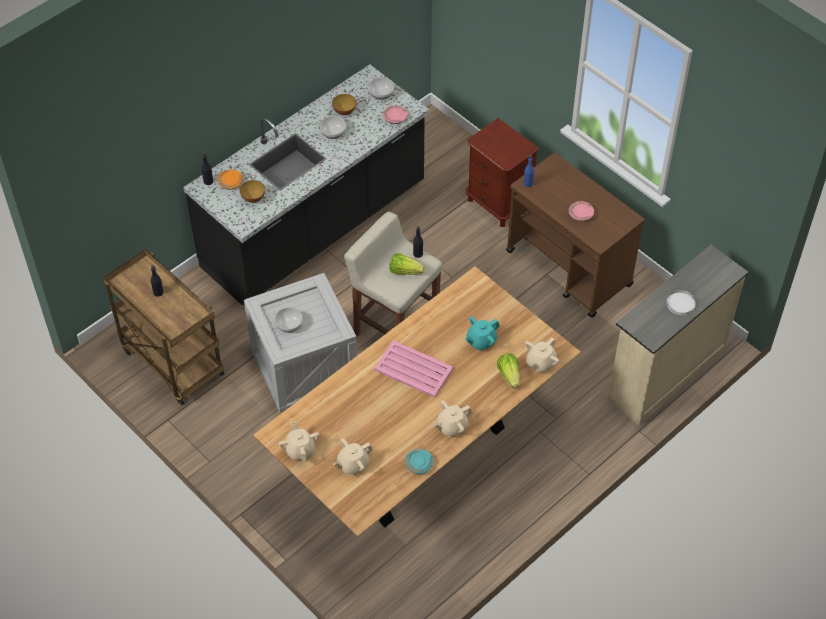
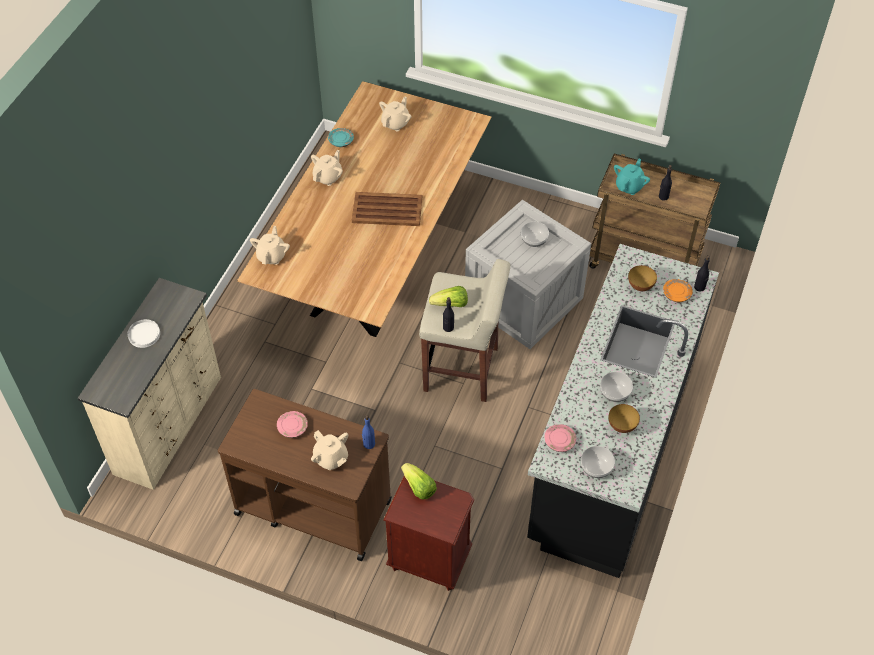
camera: 155 degrees right, 0 degrees up
beige teapot [279,420,320,462] -> beige teapot moved to [311,430,348,470]
pink tray [374,340,453,398] -> brown tray [352,192,422,226]
turquoise teapot [465,316,500,351] -> turquoise teapot moved to [614,159,650,195]
lettuce [497,353,520,389] -> lettuce moved to [401,463,437,499]

